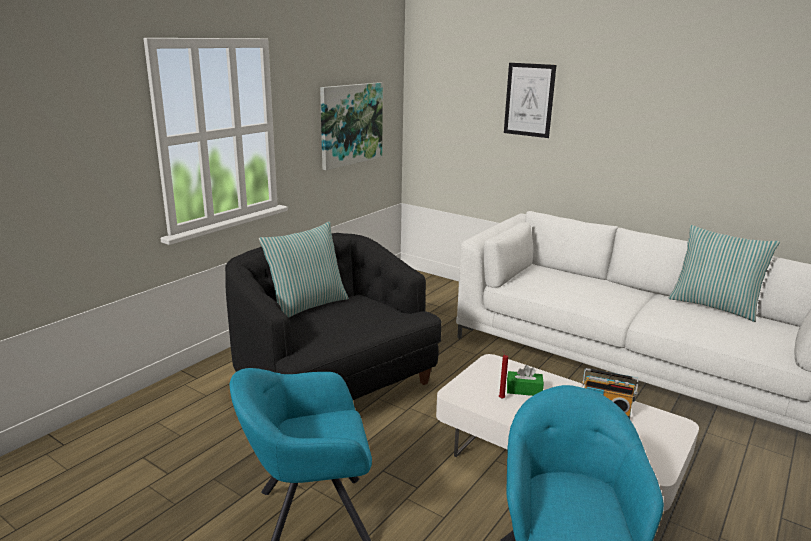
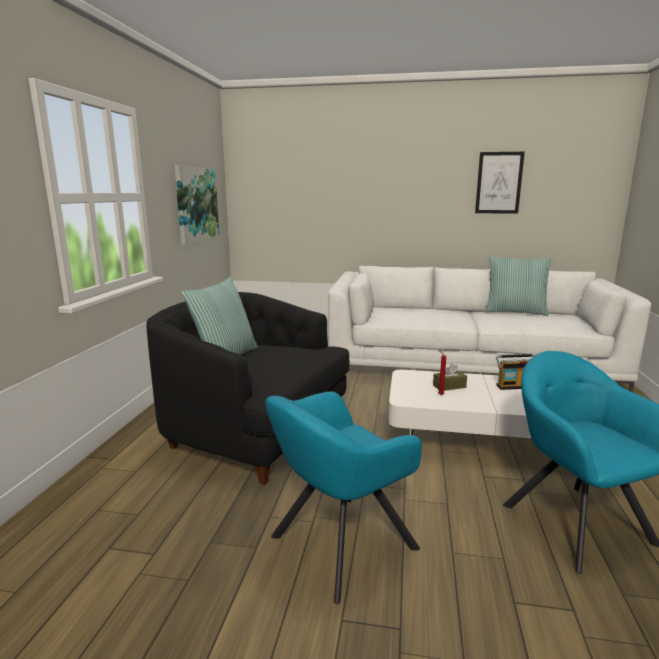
camera: 25 degrees left, 5 degrees down
picture [504,63,556,138] -> picture moved to [475,152,525,214]
green tissue box [507,365,544,396] -> brown tissue box [433,364,467,391]

